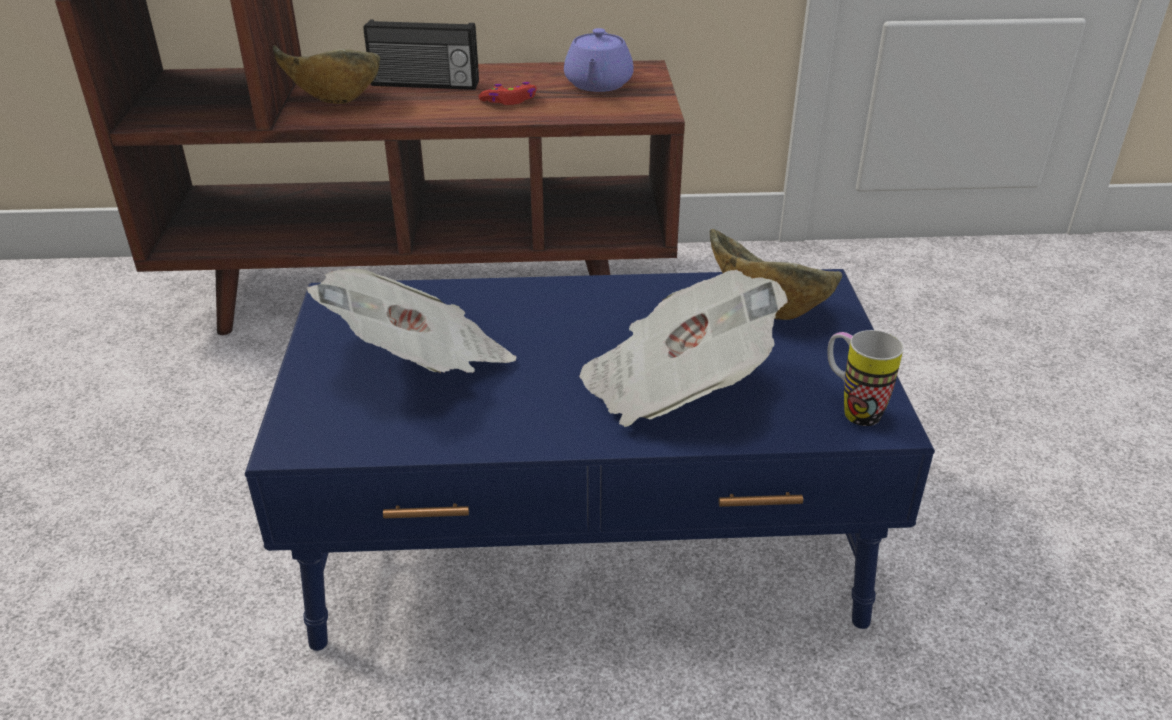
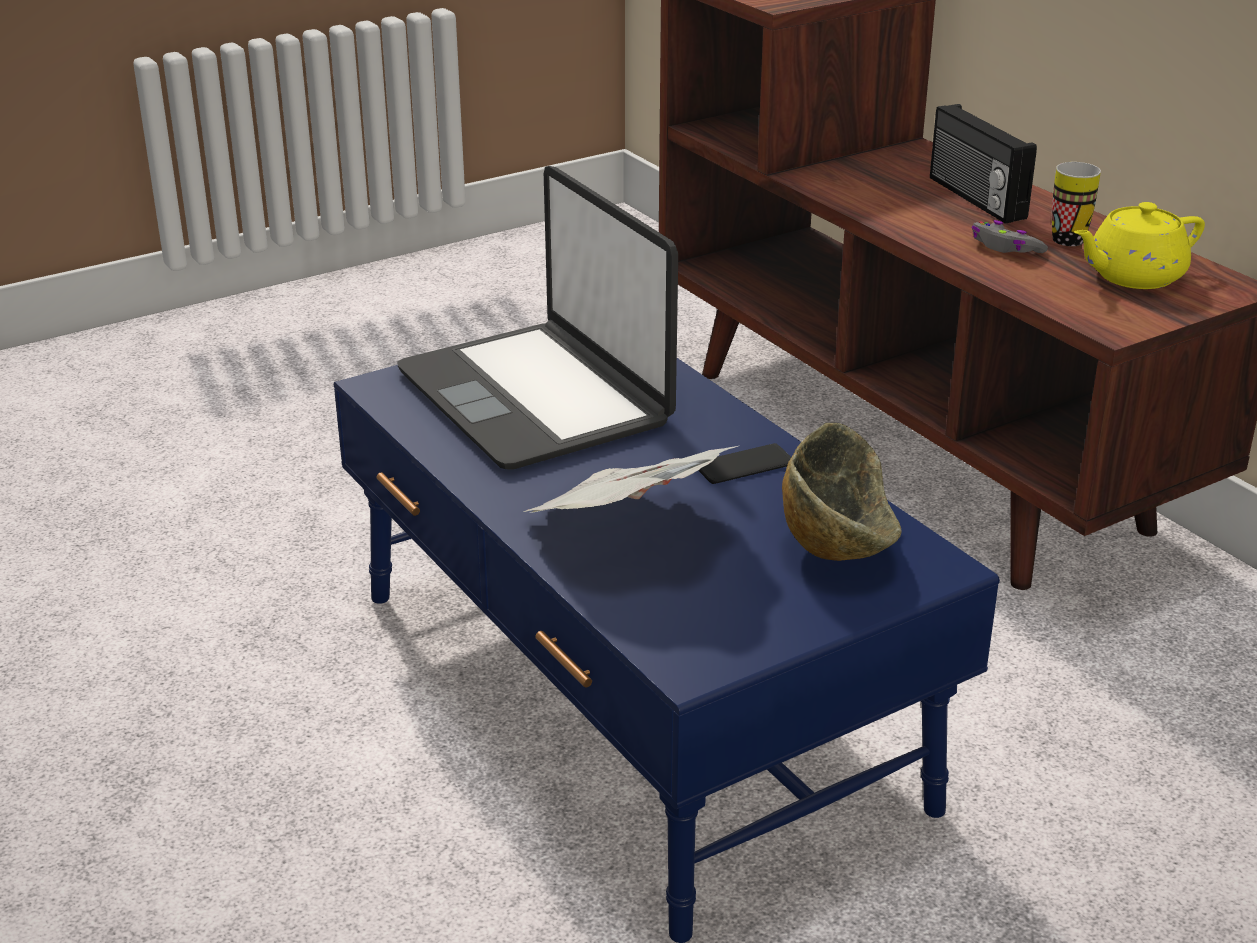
camera: 60 degrees right, 5 degrees down
bowl [273,45,380,104] -> none
newspaper [307,269,517,373] -> laptop [397,166,678,470]
red game controller [479,82,537,105] -> grey game controller [971,220,1048,253]
purple teapot [564,28,634,92] -> yellow teapot [1074,202,1205,289]
mug [827,330,903,426] -> mug moved to [1052,162,1101,246]
none -> phone [698,443,791,484]

